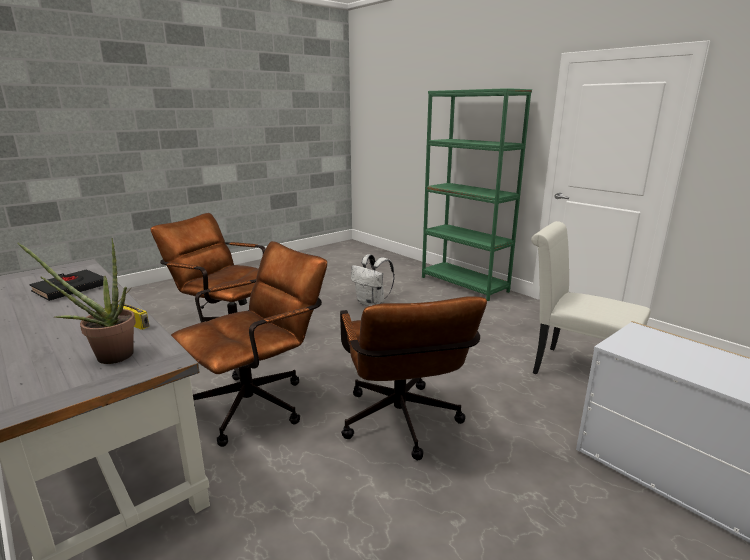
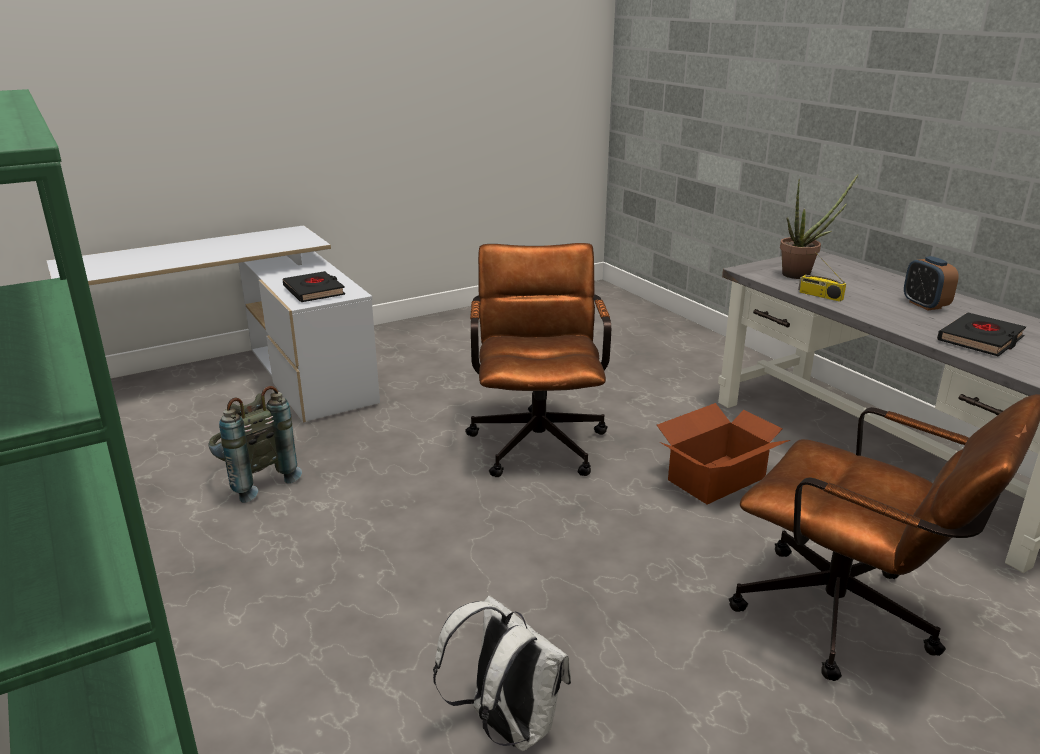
camera: 170 degrees left, 5 degrees up
brown office chair [171,241,327,447] -> cardboard box [657,403,790,505]
white chair [531,221,651,374] -> grey backpack [208,386,302,503]
none -> black book [282,271,345,302]
none -> alarm clock [904,256,959,310]

